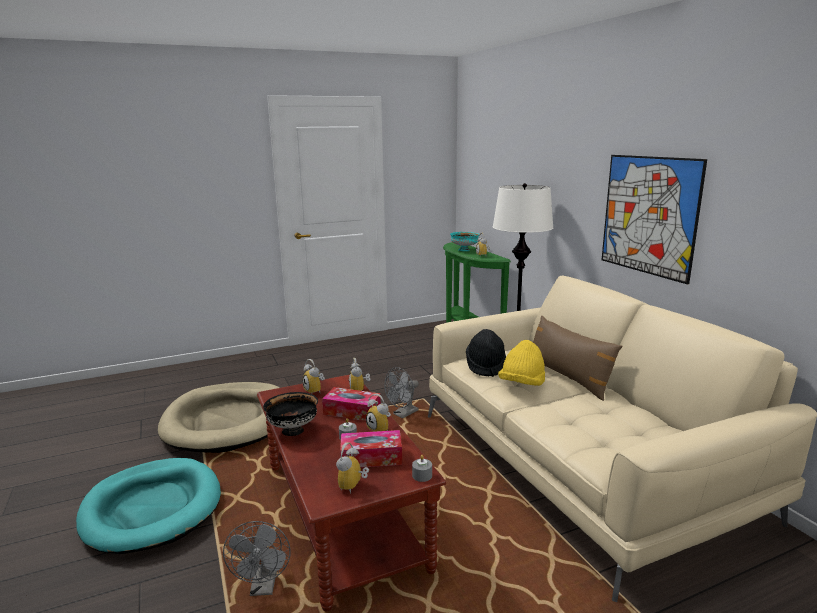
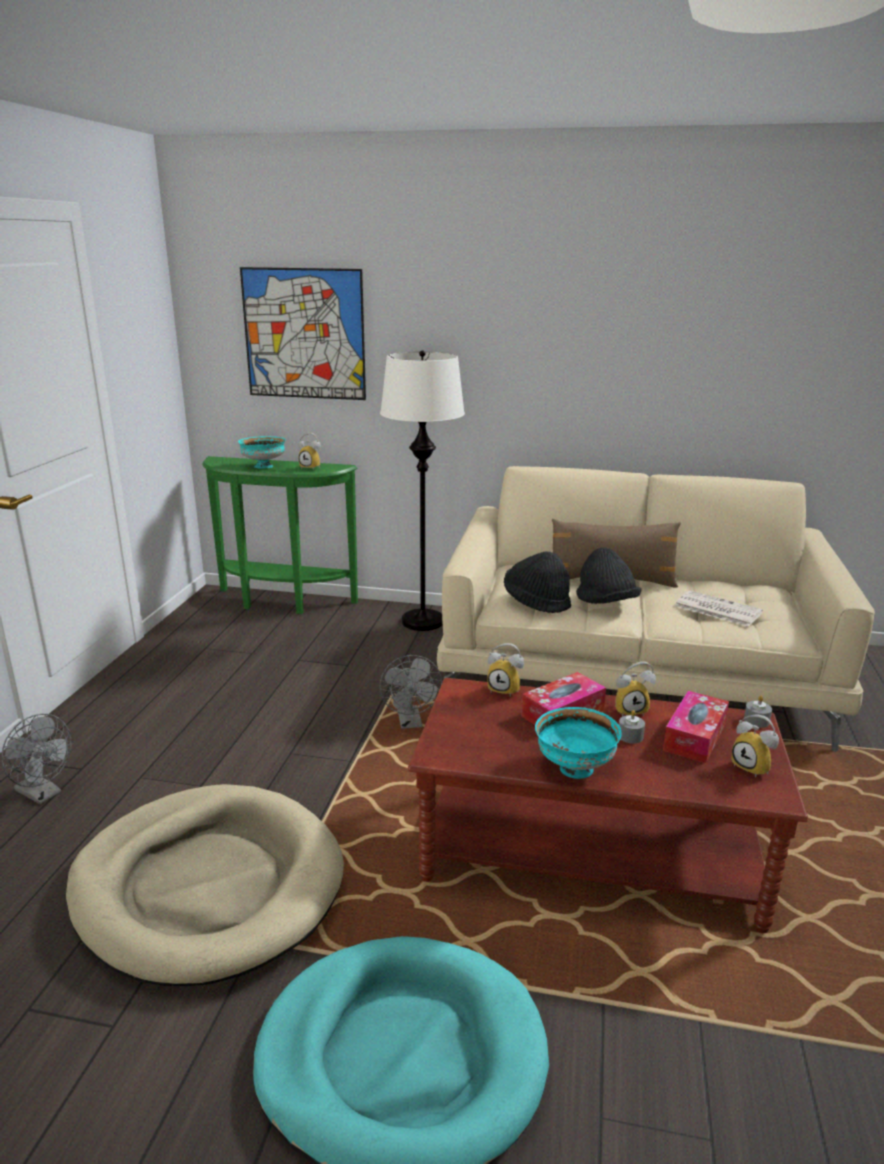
camera: 55 degrees left, 5 degrees up
grey fan [223,521,291,596] -> grey fan moved to [1,714,72,804]
black bowl [263,392,318,436] -> turquoise bowl [535,707,622,779]
alarm clock [303,359,325,394] -> none
yellow hat [498,340,545,386] -> black hat [576,548,642,604]
picture [602,155,707,285] -> picture moved to [240,267,366,400]
none -> newspaper [675,590,763,627]

